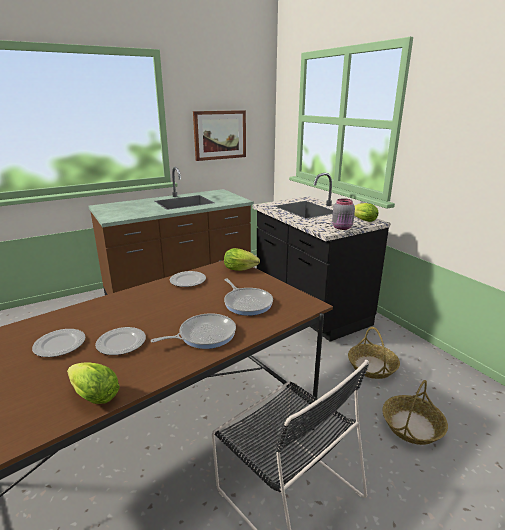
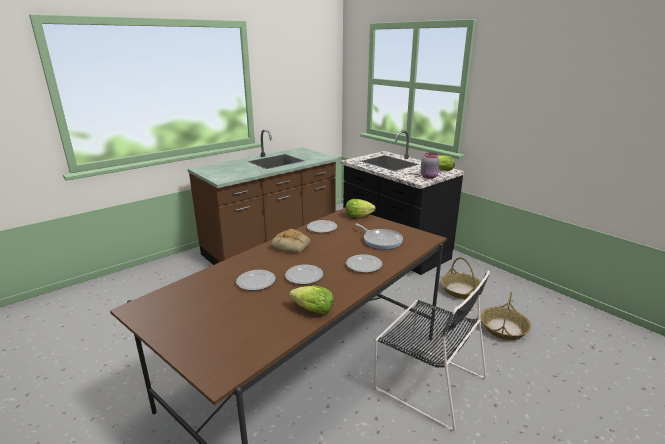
camera: 10 degrees left, 0 degrees up
frying pan [151,313,236,349] -> plate [346,255,383,273]
picture [193,110,246,161] -> none
none -> bread [271,229,311,253]

